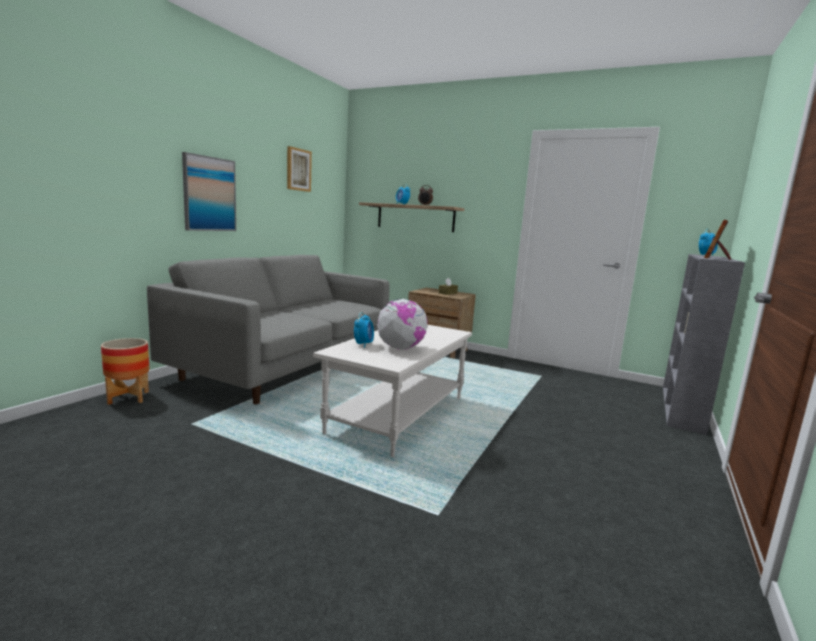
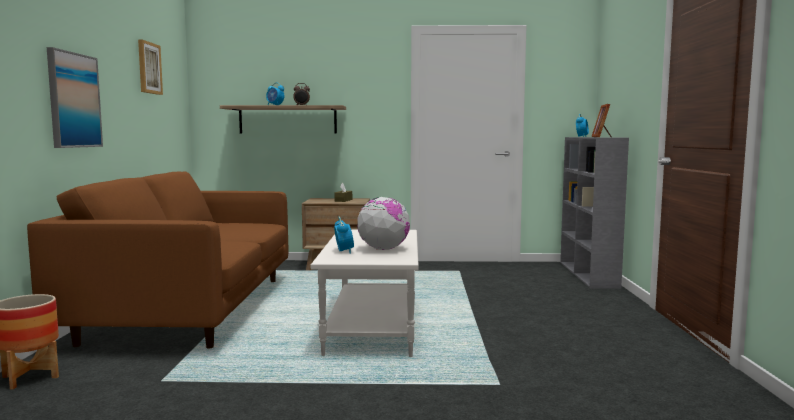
camera: 25 degrees left, 5 degrees down
grey sofa [147,255,390,404] -> brown sofa [27,171,289,349]

